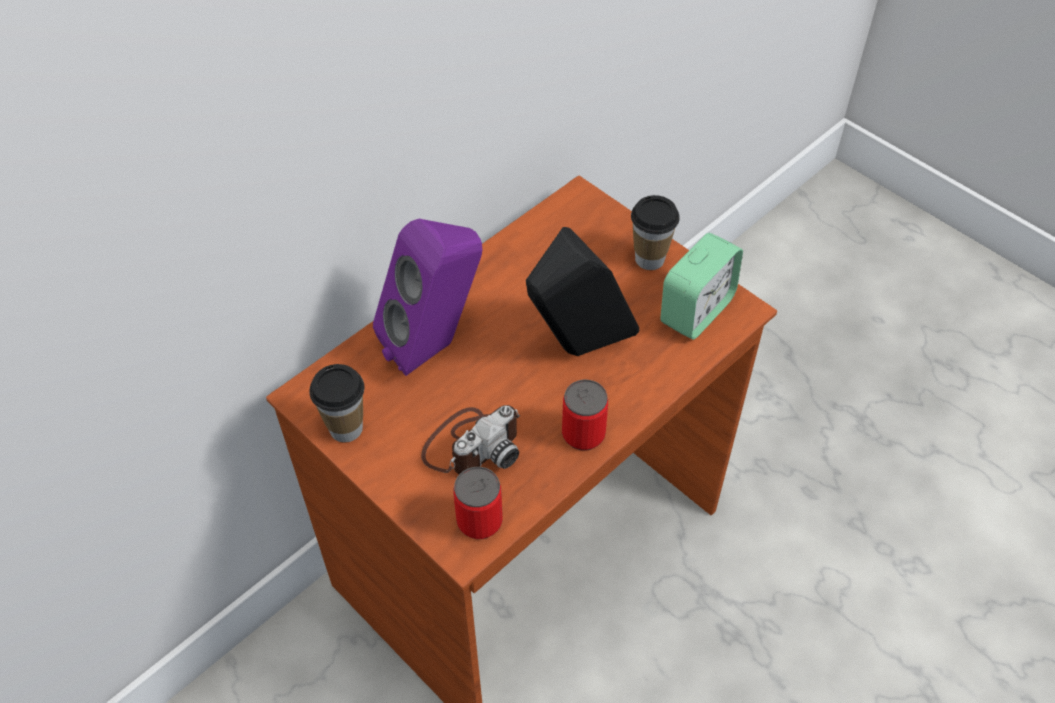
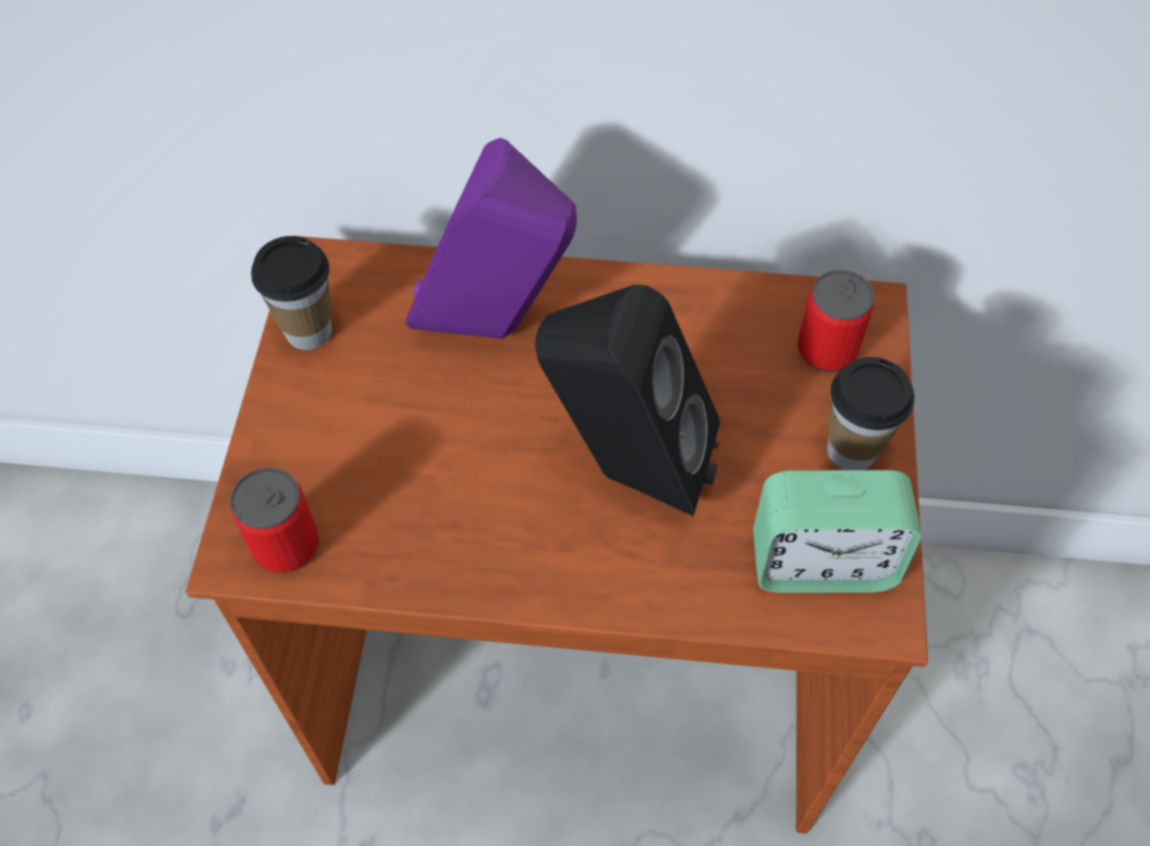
camera: 50 degrees right, 5 degrees up
camera [421,405,520,475] -> none
can [562,380,608,451] -> can moved to [798,270,874,373]

